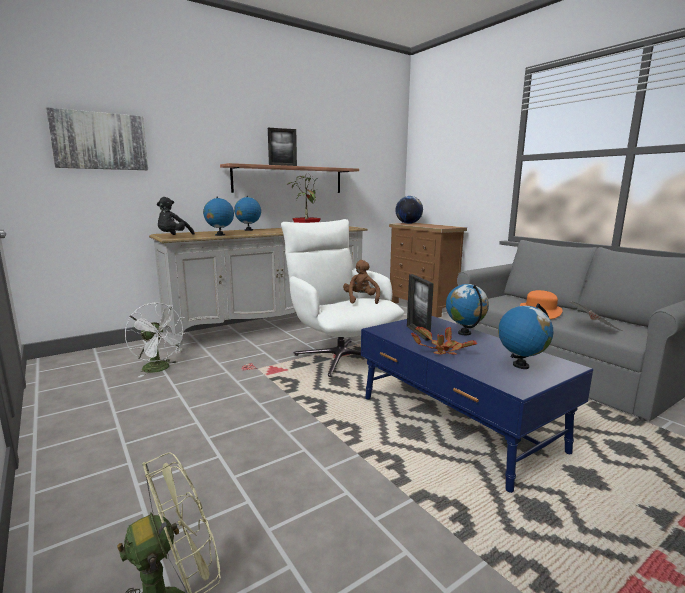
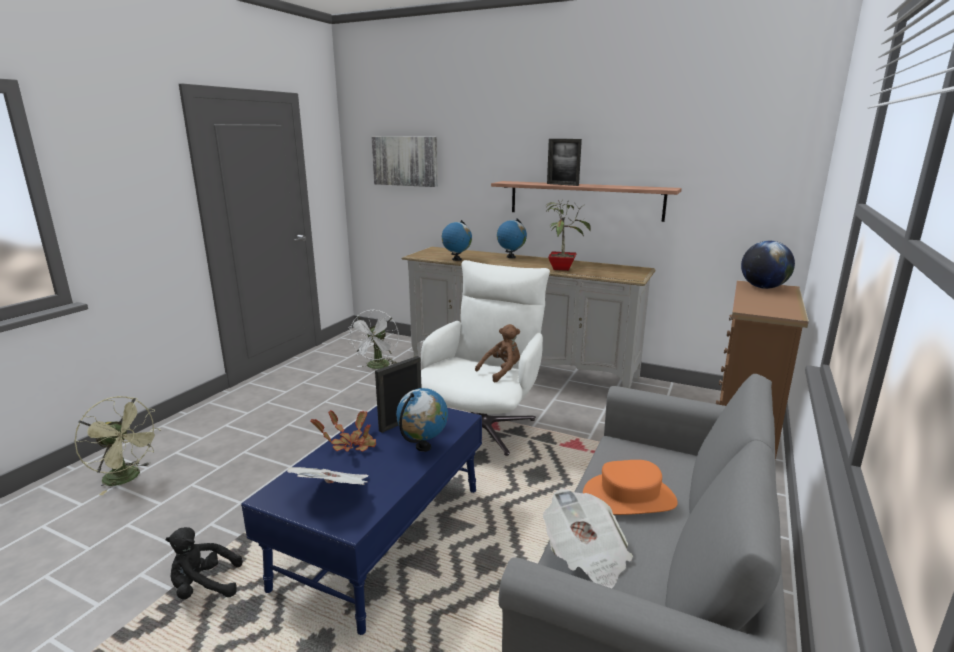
camera: 60 degrees right, 5 degrees up
black plush toy [157,197,195,235] -> black plush toy moved to [166,527,242,599]
globe [498,304,554,369] -> newspaper [287,467,369,485]

